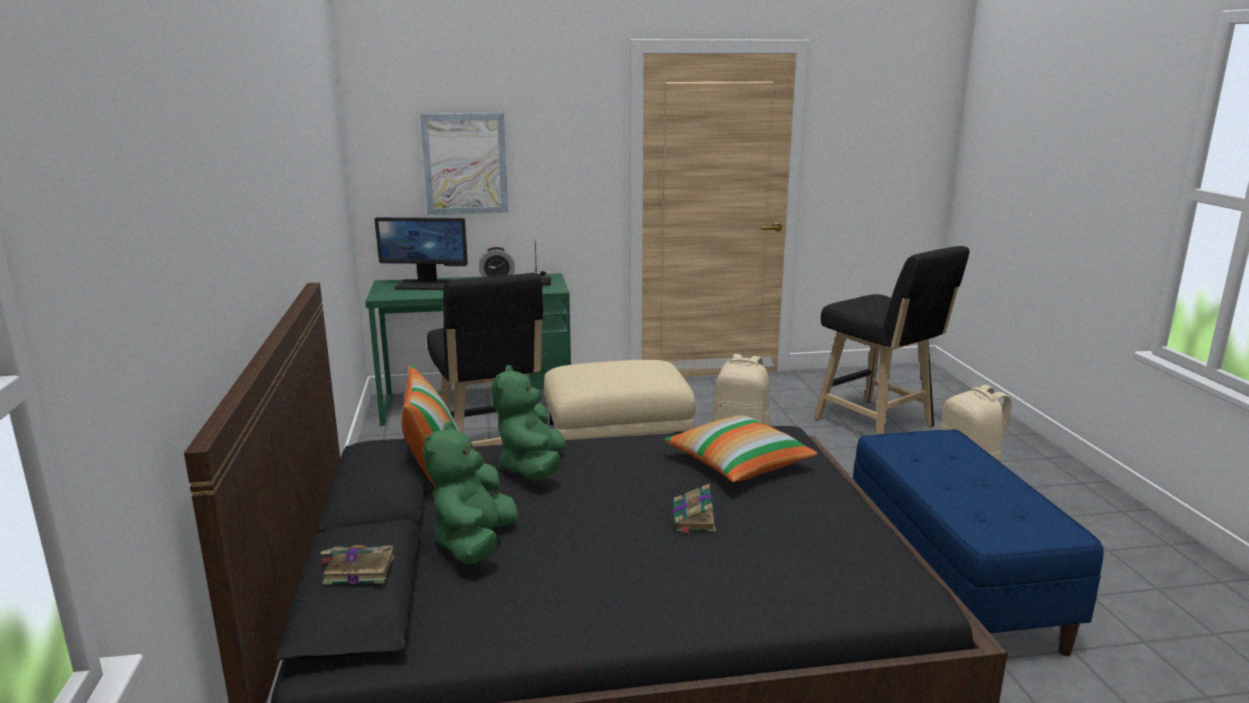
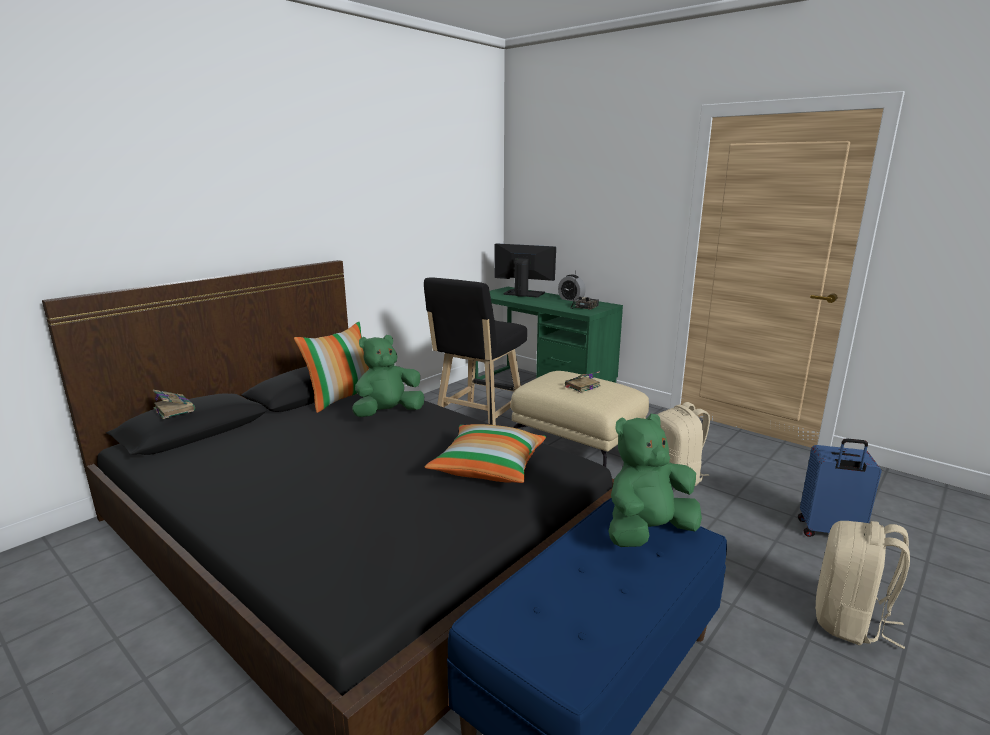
camera: 50 degrees right, 0 degrees up
monitor [374,217,468,290] -> monitor turned 150 degrees clockwise [494,243,556,297]
picture [420,113,508,215] -> none
green plush toy [423,421,518,564] -> green plush toy moved to [609,414,702,547]
book [672,484,716,534] -> book moved to [565,371,601,393]
black stool [814,246,970,435] -> blue suitcase [798,438,882,537]

